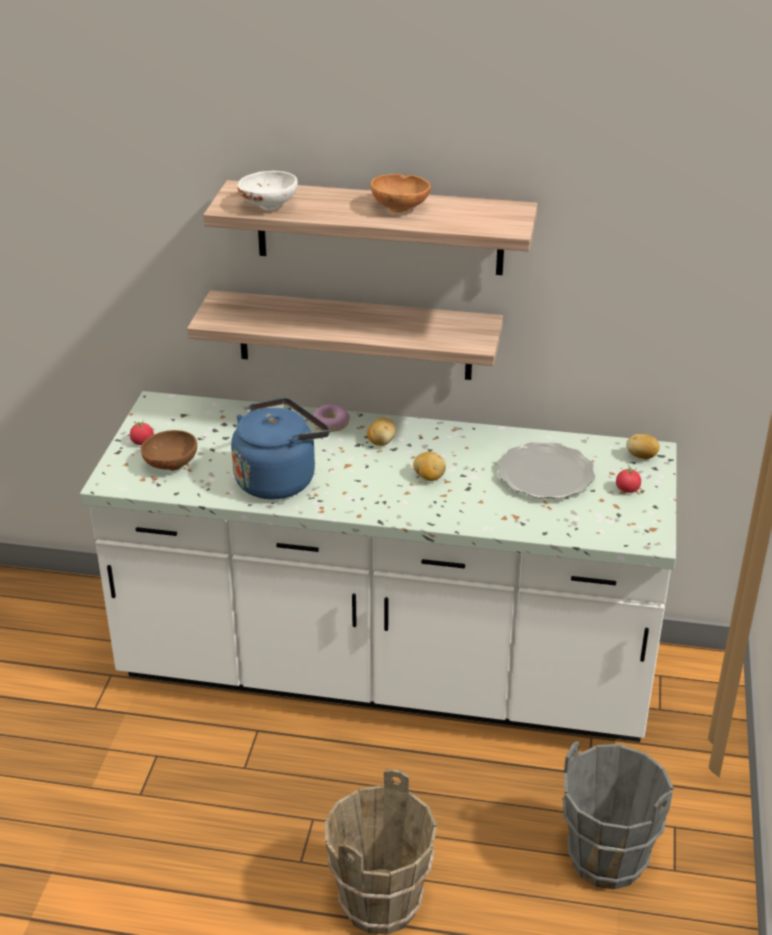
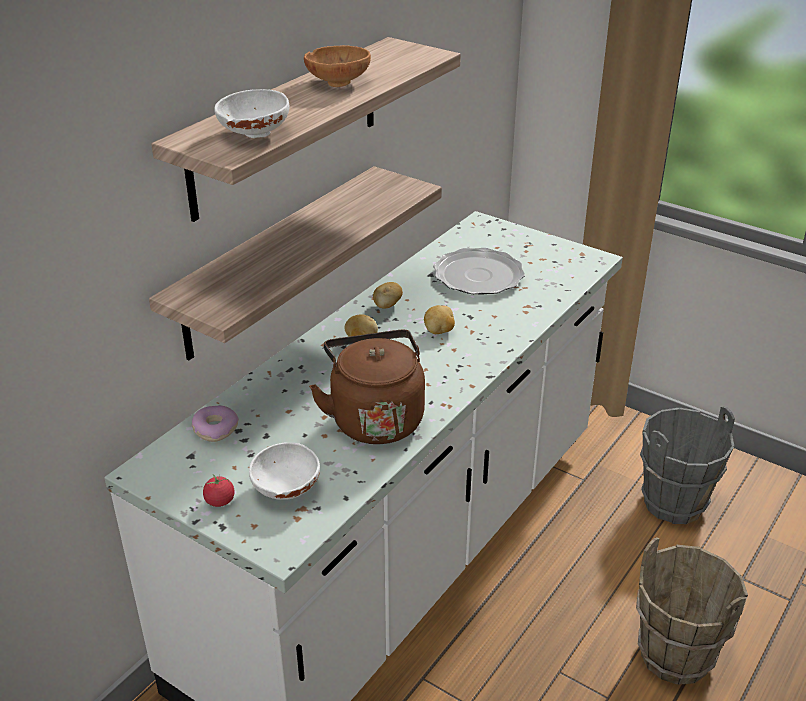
camera: 65 degrees left, 0 degrees up
brown bowl [141,430,197,471] -> white bowl [249,442,320,500]
blue kettle [231,398,330,499] -> brown kettle [309,330,425,444]
donut [313,404,350,432] -> donut moved to [192,406,239,442]
tomato [616,465,641,493] -> none
potato [627,434,660,459] -> potato moved to [373,282,403,309]

